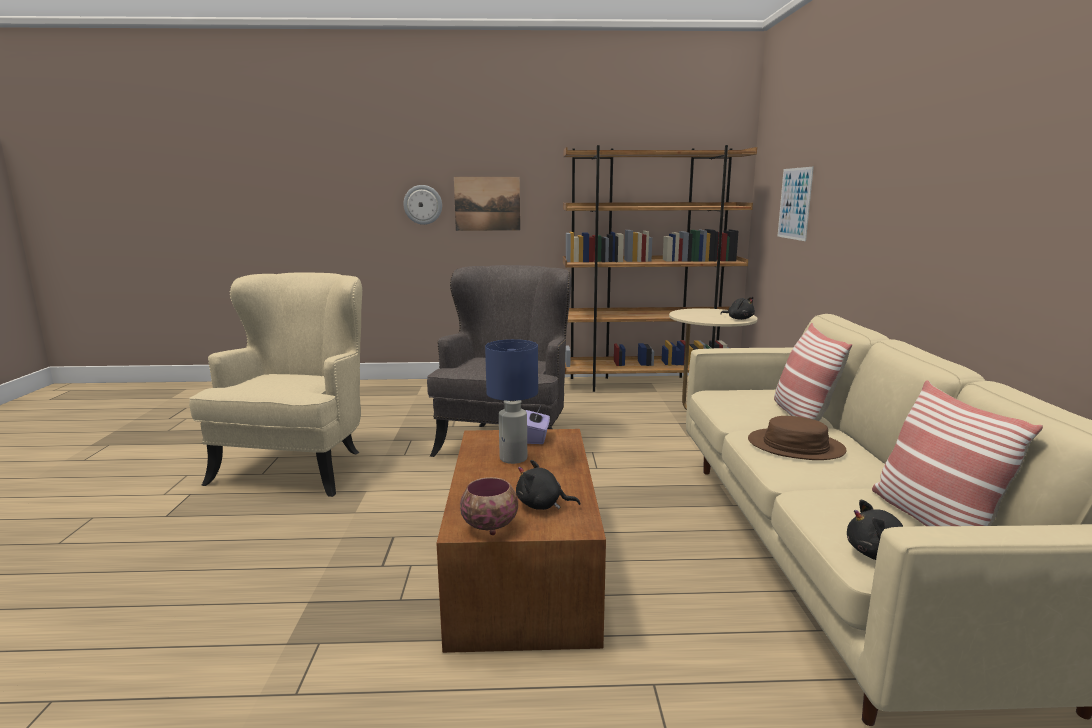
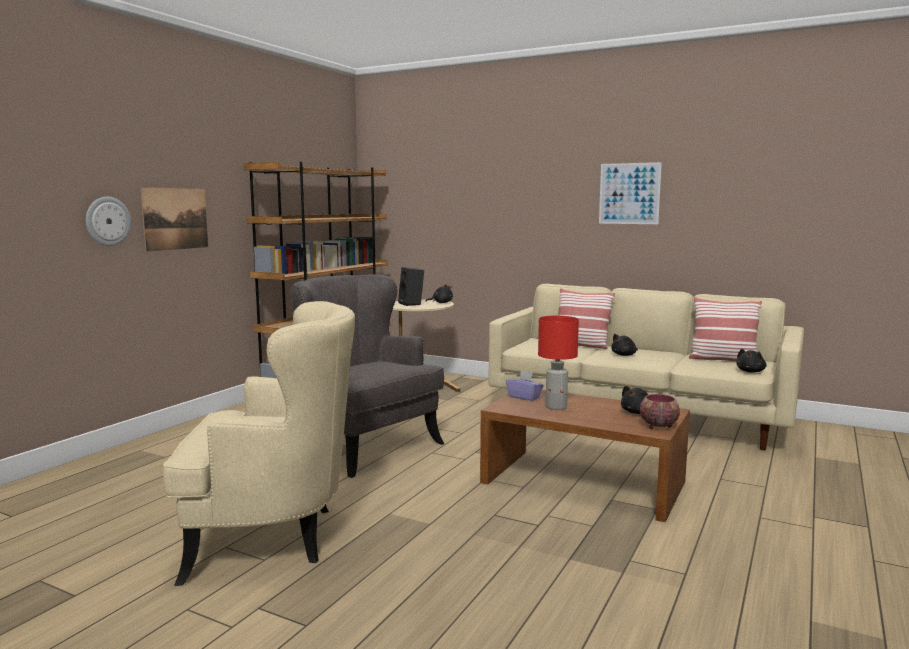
camera: 60 degrees left, 5 degrees down
beige armchair [189,273,362,497] -> beige armchair turned 135 degrees clockwise [163,301,355,586]
blue table lamp [485,339,538,464] -> red table lamp [538,316,579,410]
brown hat [748,416,847,460] -> black plush toy [611,334,638,356]
picture [778,167,814,241] -> picture moved to [599,162,662,224]
none -> black speaker [398,267,424,306]

